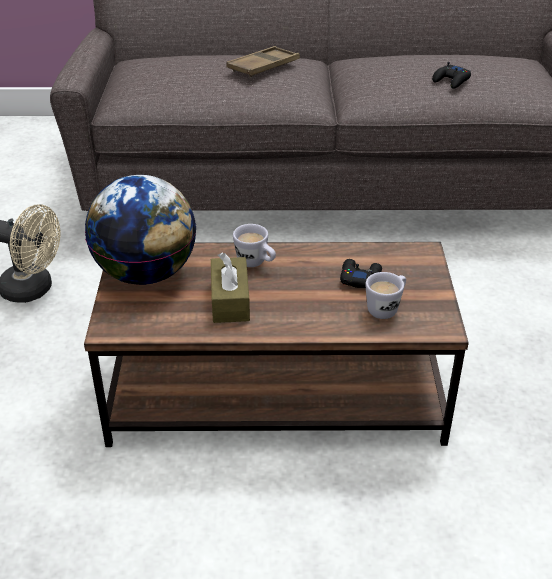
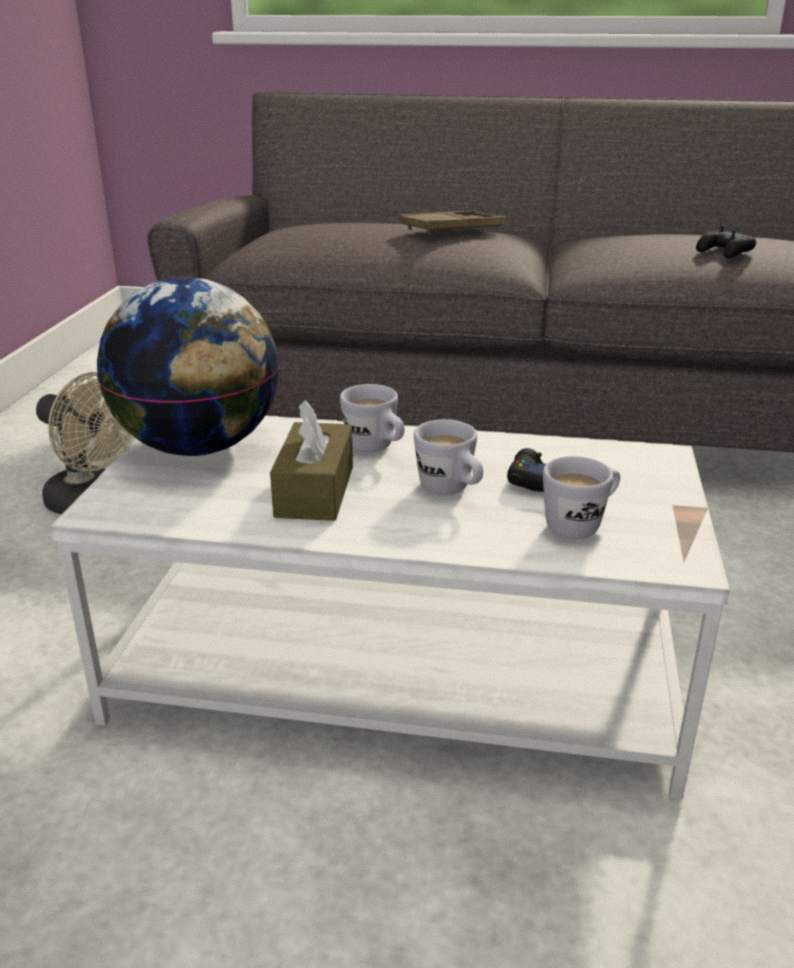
camera: 10 degrees right, 10 degrees down
brown coffee table [84,242,469,447] -> white coffee table [50,416,730,799]
none -> white mug [414,419,483,495]

